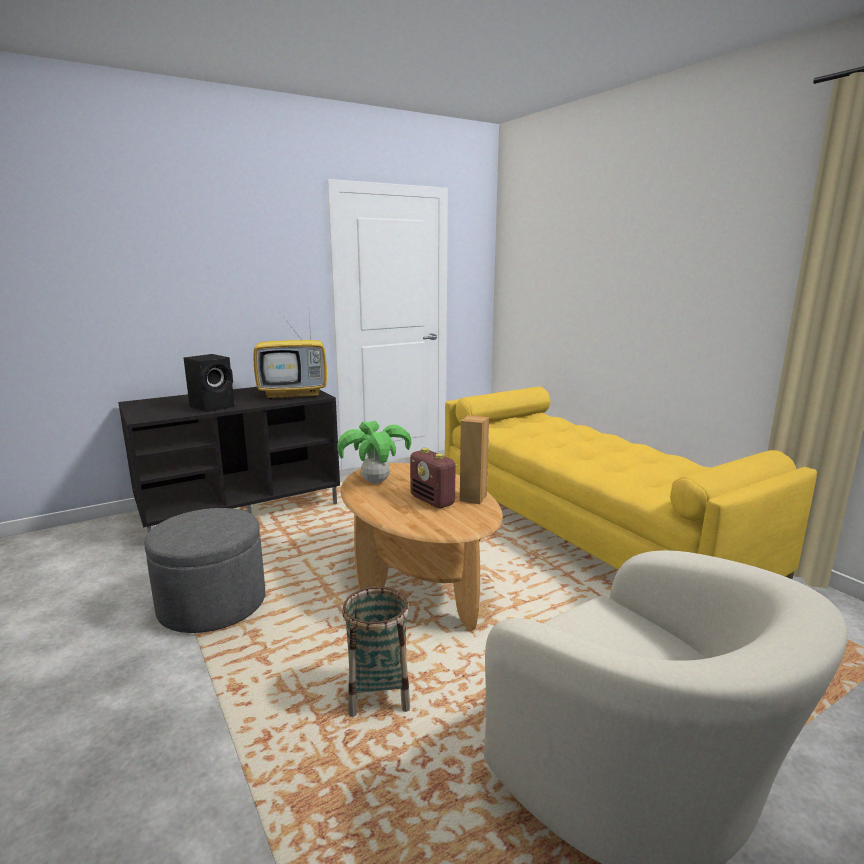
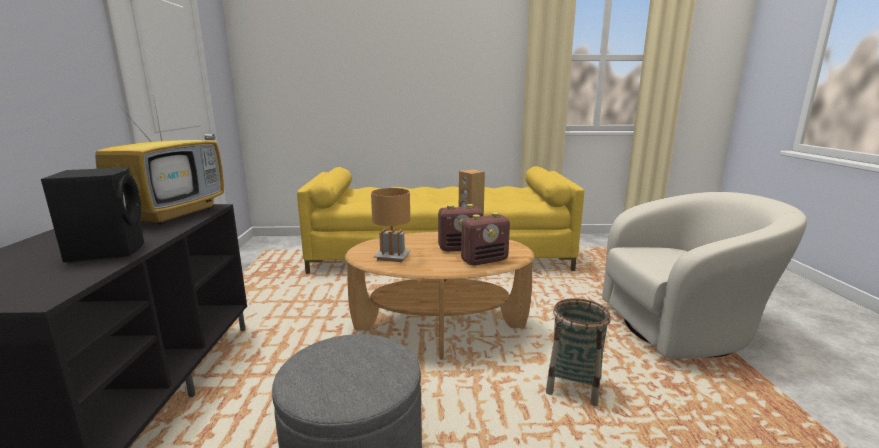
camera: 60 degrees left, 0 degrees up
potted plant [337,421,411,484] -> brown table lamp [371,188,410,262]
none -> radio [461,212,510,265]

